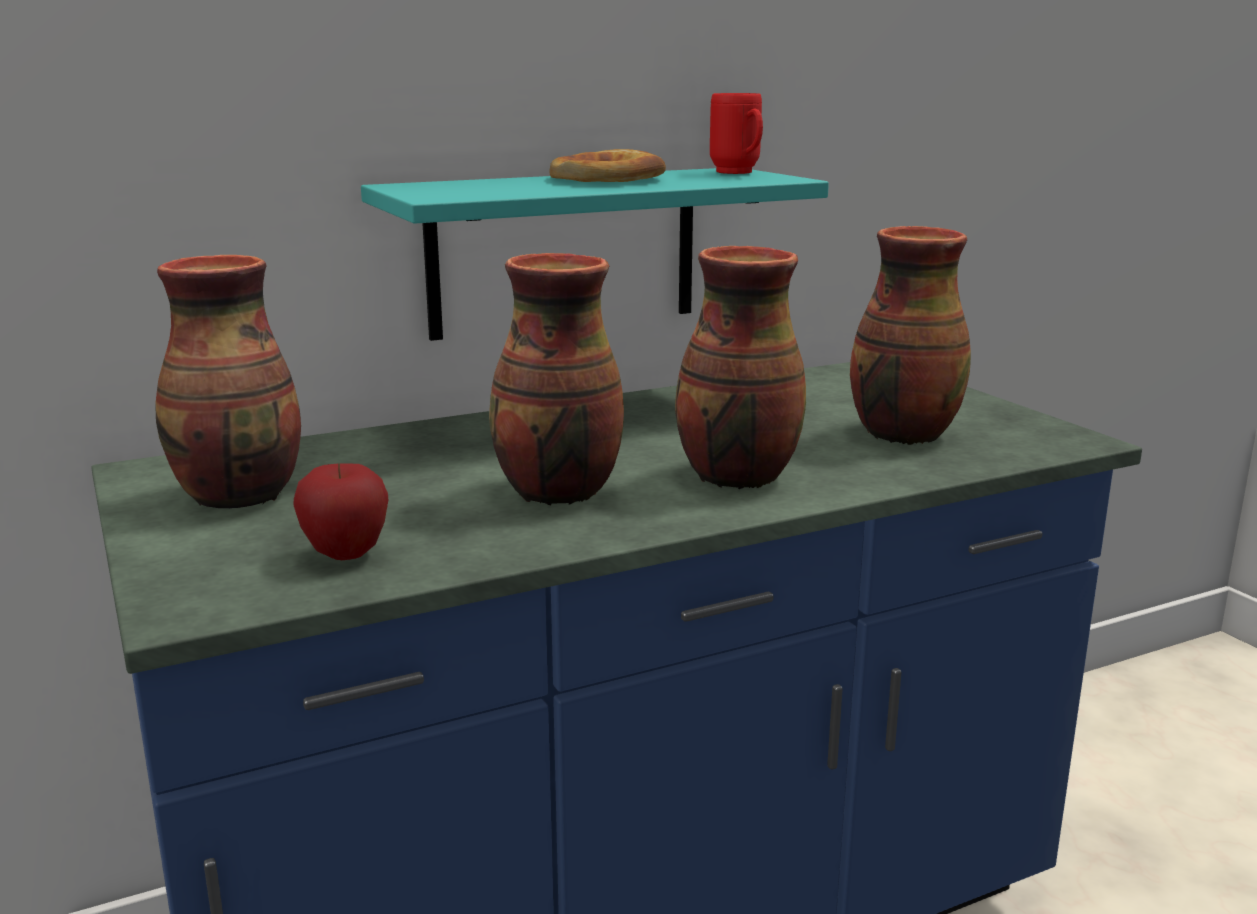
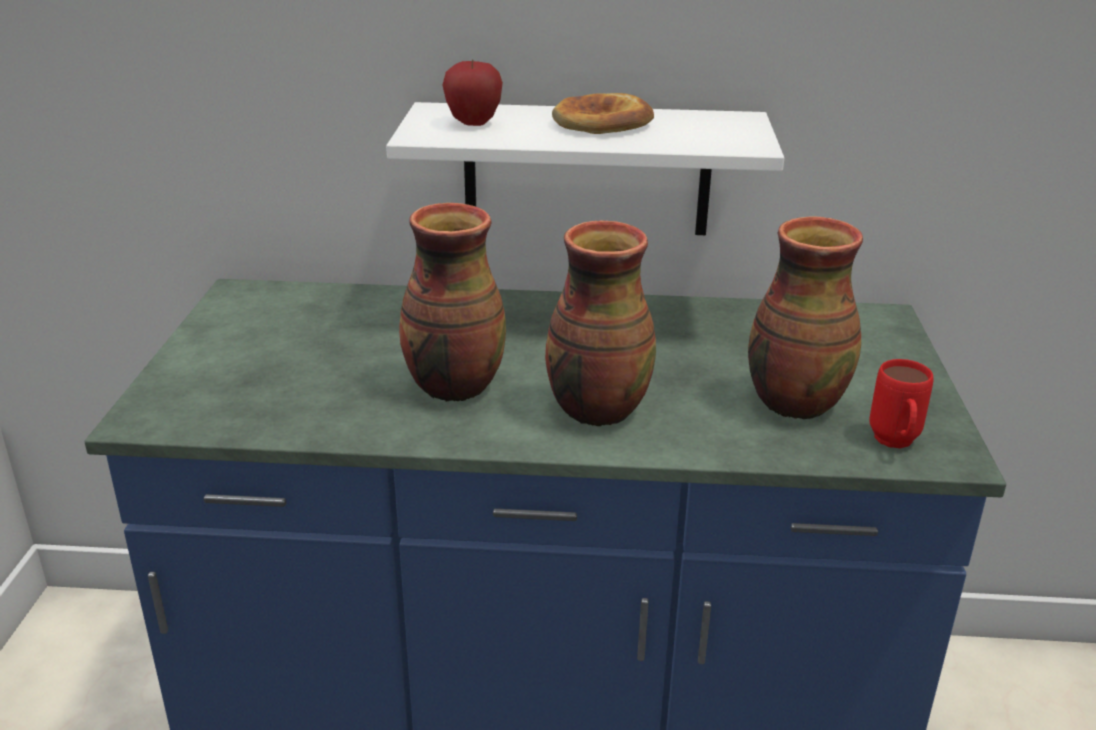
camera: 30 degrees right, 10 degrees up
vase [155,255,301,508] -> none
apple [293,463,388,560] -> apple moved to [442,59,503,126]
turquoise shelf [361,168,829,341] -> white shelf [386,102,784,235]
red mug [710,93,763,174] -> red mug moved to [870,359,933,448]

